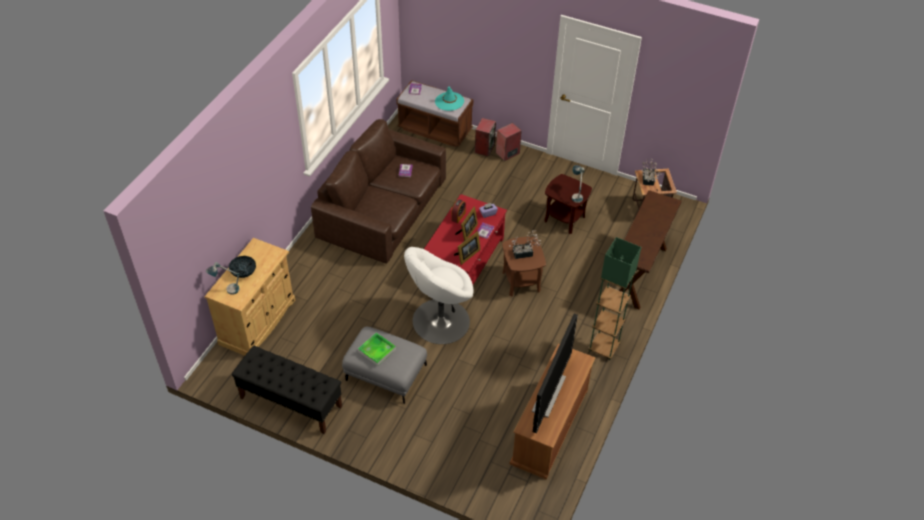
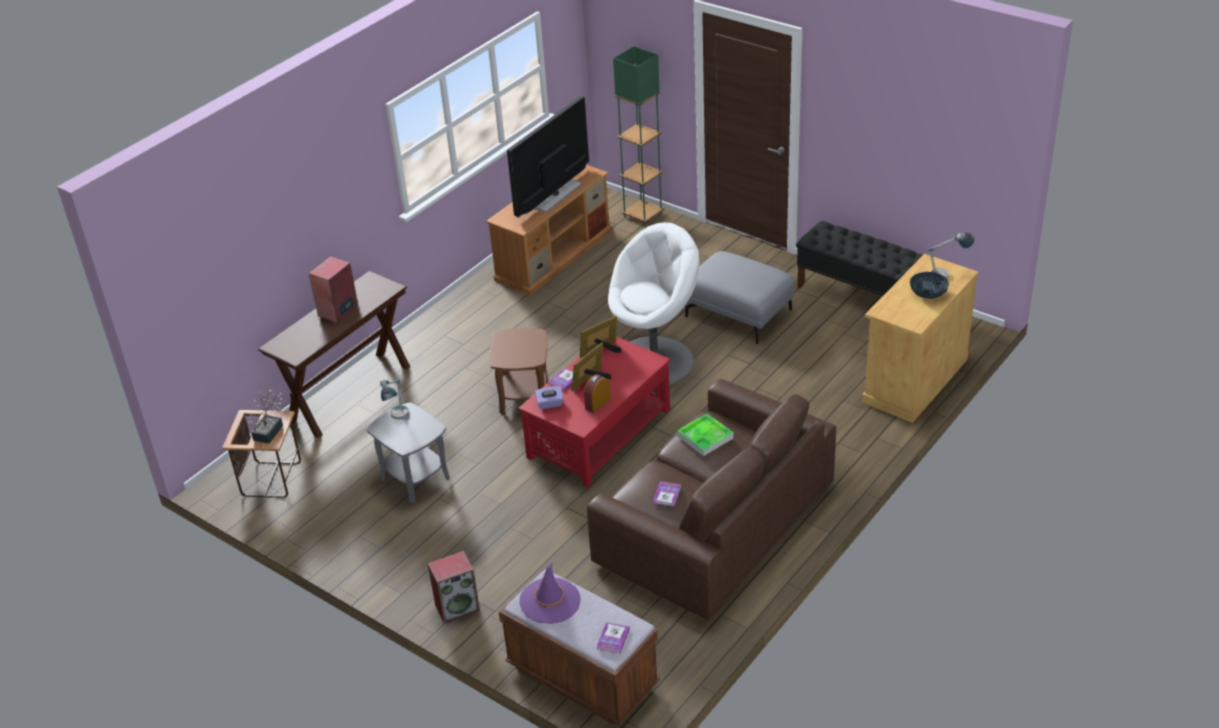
camera: 165 degrees left, 10 degrees down
tray [358,332,396,366] -> tray moved to [677,413,734,456]
turquoise hat [435,87,464,111] -> purple hat [520,563,581,624]
speaker [475,118,496,157] -> speaker moved to [309,256,358,323]
potted plant [509,230,541,259] -> none
brown side table [544,174,592,234] -> grey side table [366,403,450,503]
green floor lamp [588,237,641,360] -> green floor lamp moved to [613,46,664,226]

